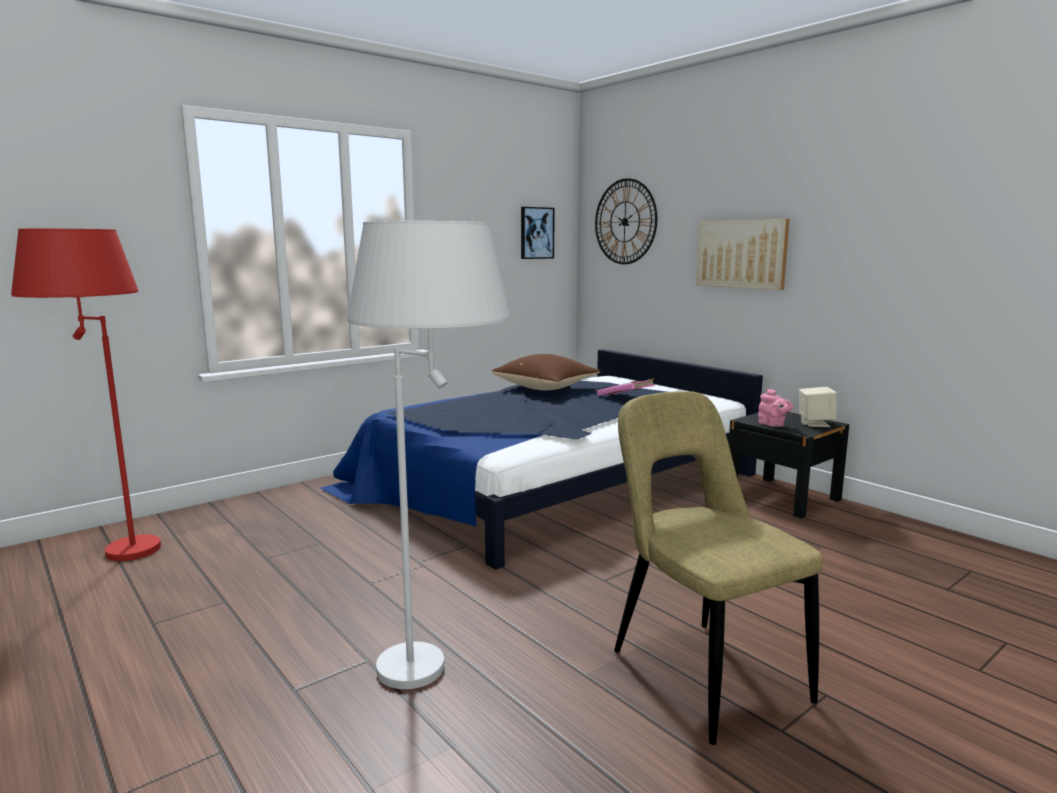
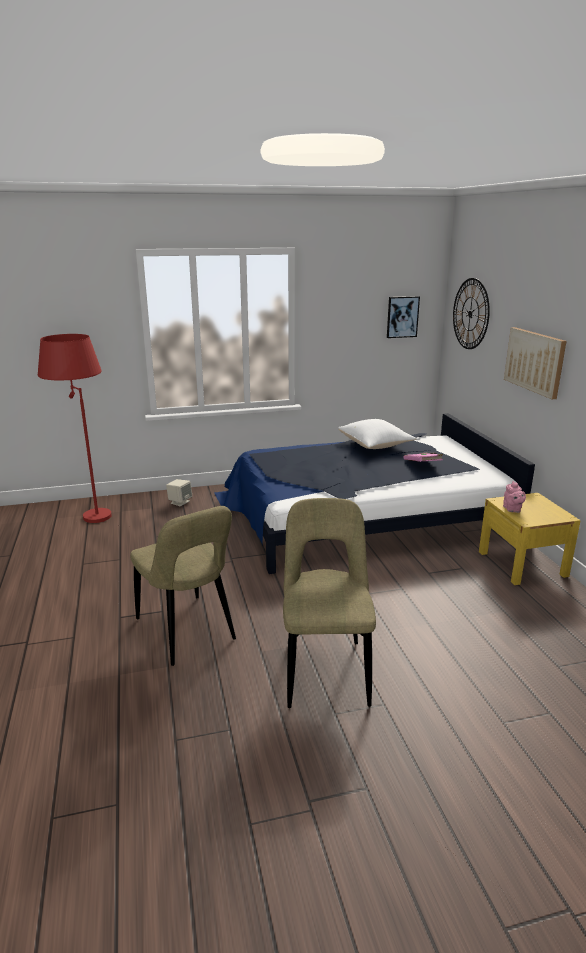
camera: 25 degrees right, 10 degrees up
white floor lamp [347,221,510,689] -> beige chair [130,506,236,666]
brown pillow [492,354,601,390] -> white pillow [338,419,417,449]
black nightstand [729,412,849,519] -> yellow nightstand [479,493,581,585]
beige speaker [799,387,837,427] -> beige speaker moved to [166,479,192,506]

